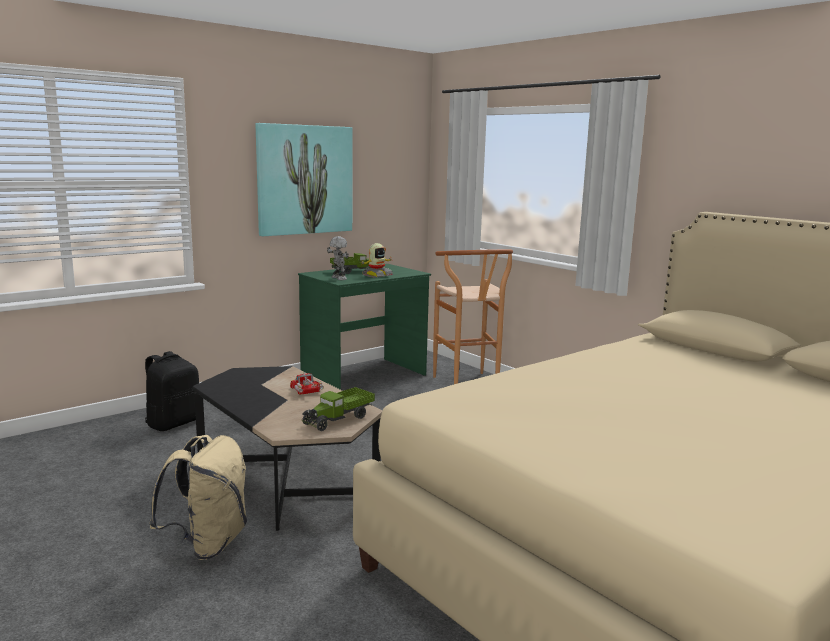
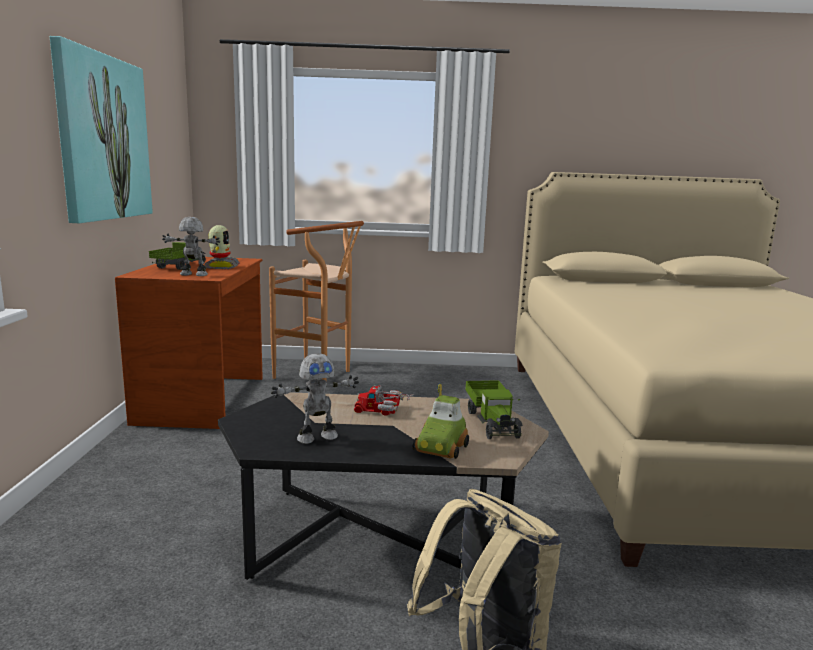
camera: 50 degrees left, 0 degrees up
black backpack [145,351,199,431] -> none
green desk [298,264,431,390] -> brown desk [115,257,263,429]
none -> toy robot [271,353,359,444]
none -> toy car [412,383,469,459]

